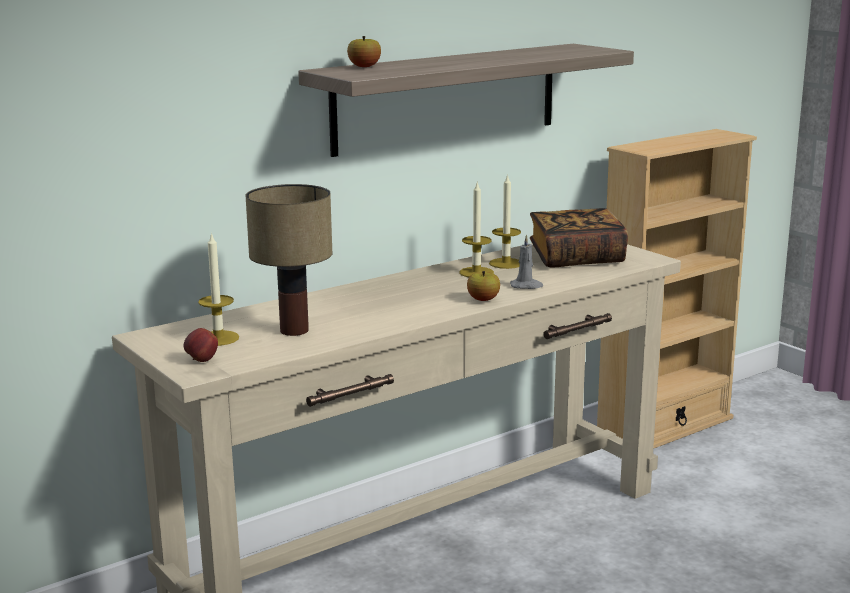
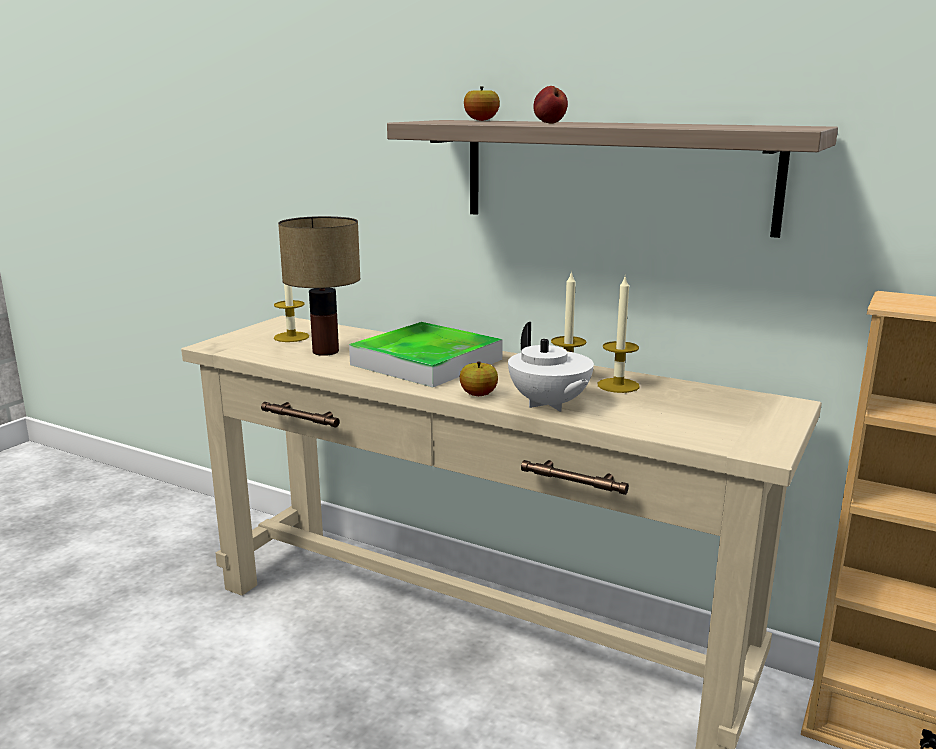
camera: 65 degrees right, 0 degrees up
apple [184,328,218,362] -> apple moved to [533,86,568,123]
grey candle [510,234,543,289] -> white teapot [508,322,594,412]
book [530,208,628,268] -> none
none -> tray [349,322,503,388]

